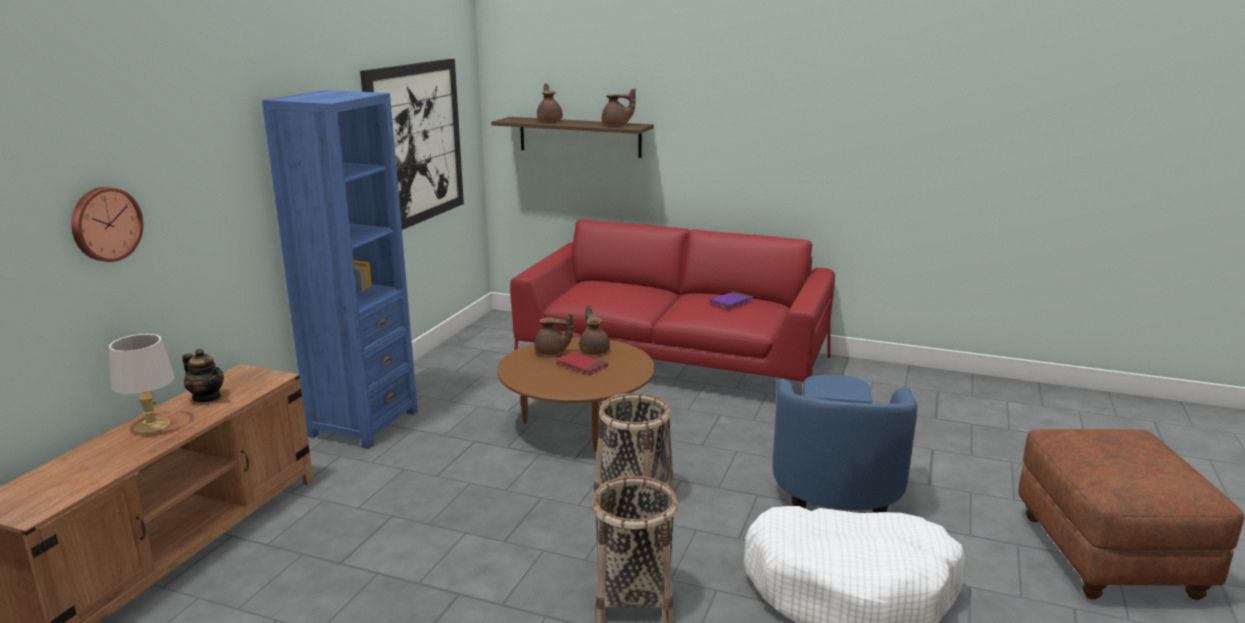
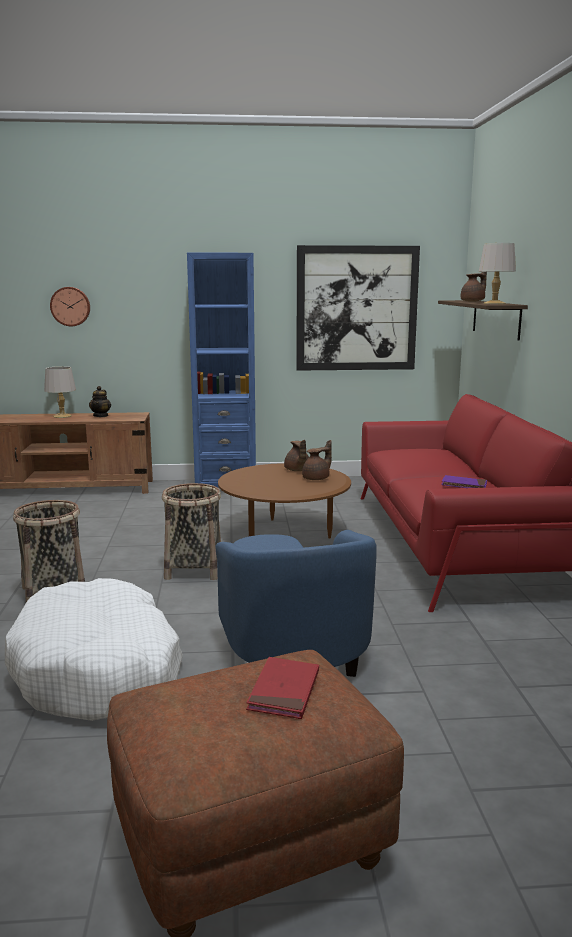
camera: 65 degrees right, 5 degrees down
red book [556,352,608,375] -> red book moved to [246,657,319,719]
brown teapot [602,88,636,126] -> grey table lamp [479,243,516,304]
blue armchair [773,375,917,513] -> blue armchair turned 90 degrees counterclockwise [215,530,376,677]

